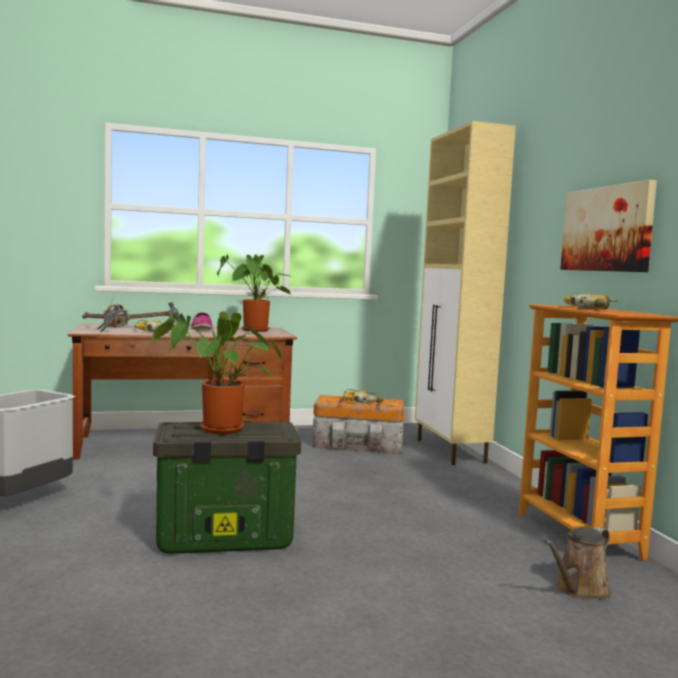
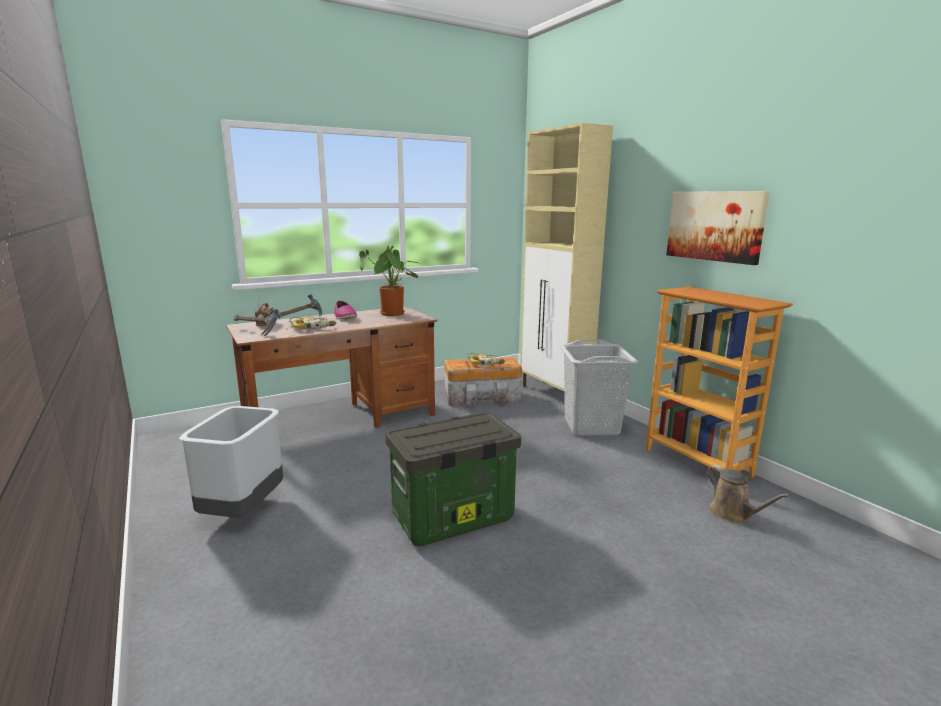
camera: 15 degrees left, 10 degrees up
potted plant [152,311,282,434] -> none
brown watering can [544,527,611,600] -> brown watering can turned 60 degrees counterclockwise [707,465,791,523]
power drill [563,294,621,309] -> none
none -> grey laundry basket [560,340,638,436]

